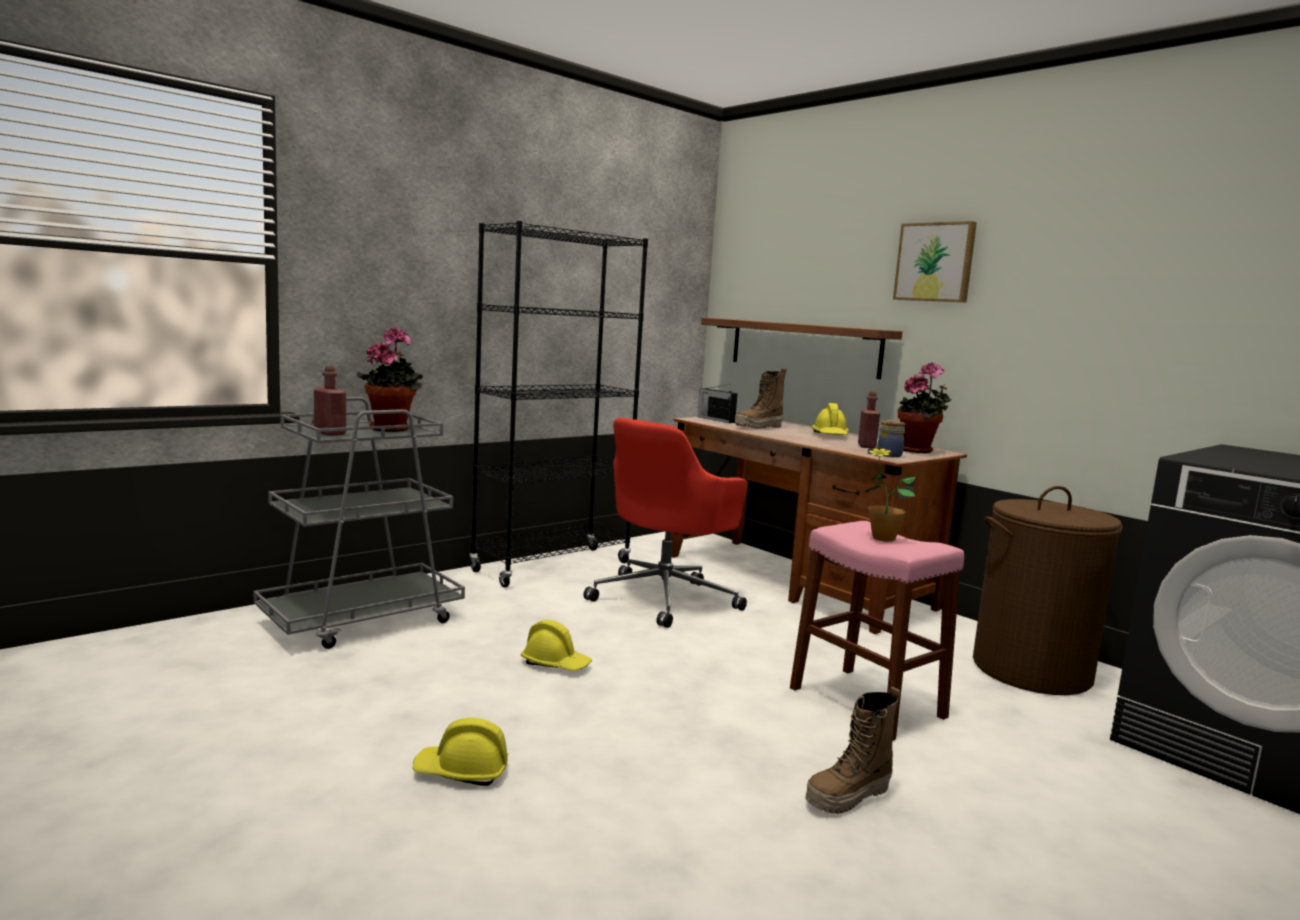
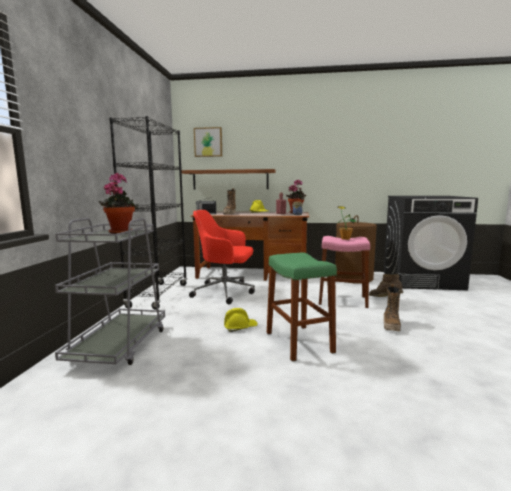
camera: 40 degrees left, 0 degrees up
red bottle [314,366,346,436] -> none
yellow hard hat [412,718,508,786] -> none
red office chair [584,418,748,628] -> red office chair turned 105 degrees clockwise [189,210,255,304]
picture [893,221,977,302] -> picture moved to [194,127,222,157]
none -> green stool [267,252,337,362]
none -> brown boot [369,274,403,297]

